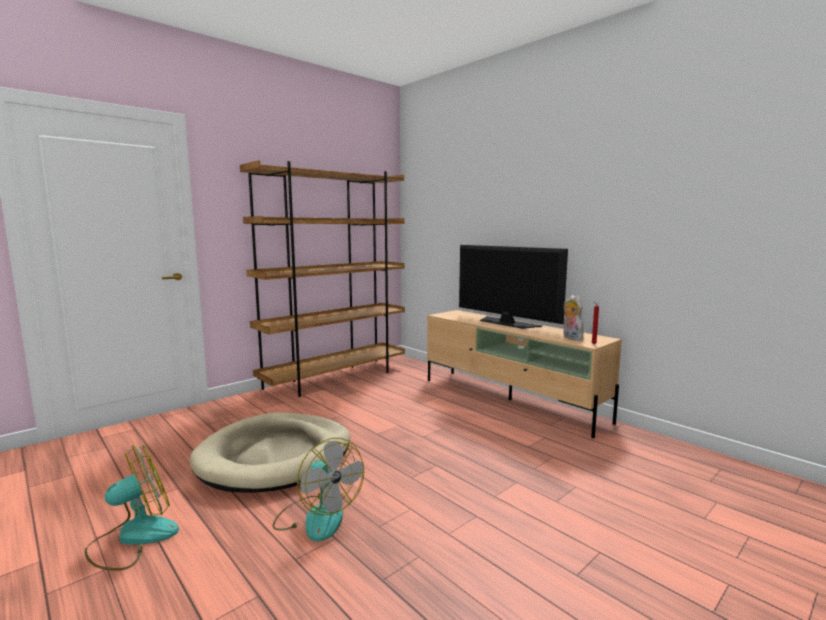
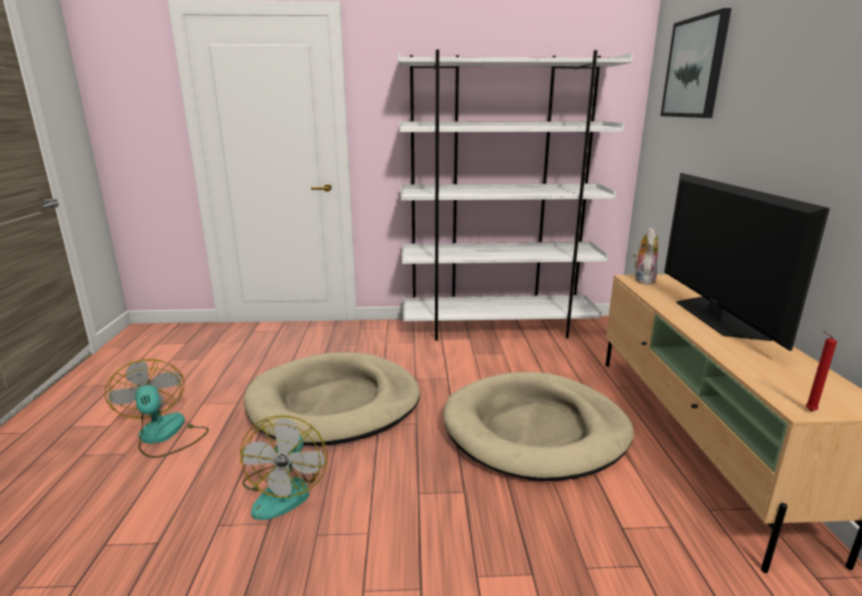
camera: 40 degrees right, 10 degrees up
fan [85,445,179,571] -> fan turned 120 degrees counterclockwise [105,359,209,458]
brown bookcase [240,160,405,397] -> white bookcase [398,49,633,341]
plush toy [563,295,584,341] -> plush toy moved to [633,228,658,285]
none -> beige dog bed [444,372,634,481]
none -> picture [660,8,731,118]

